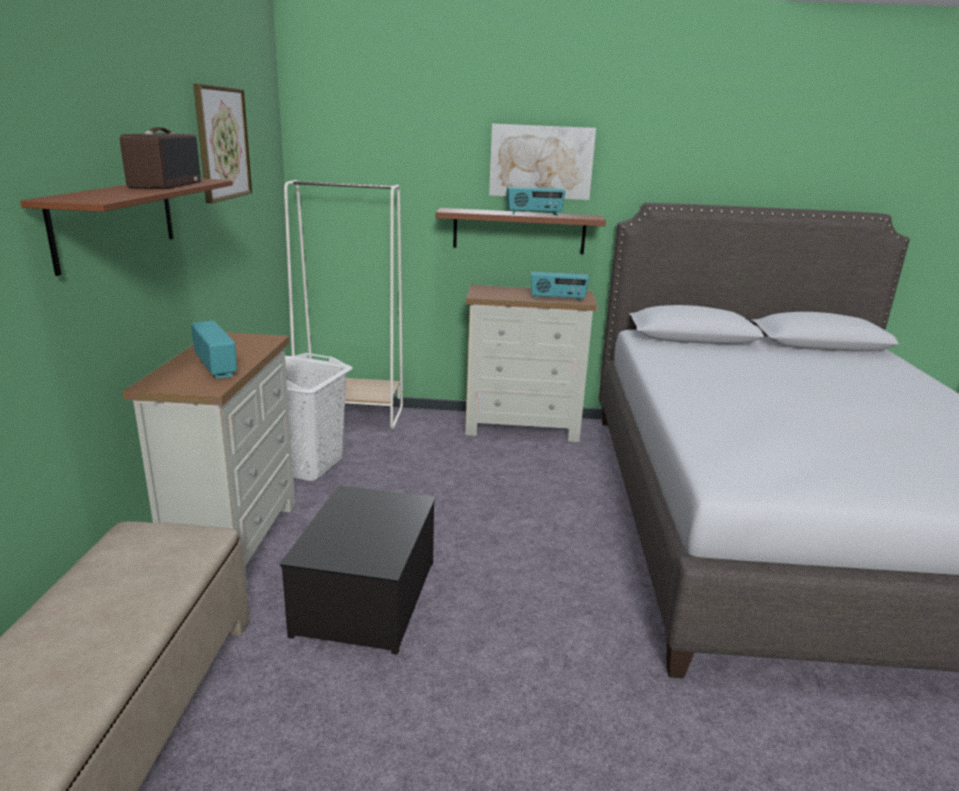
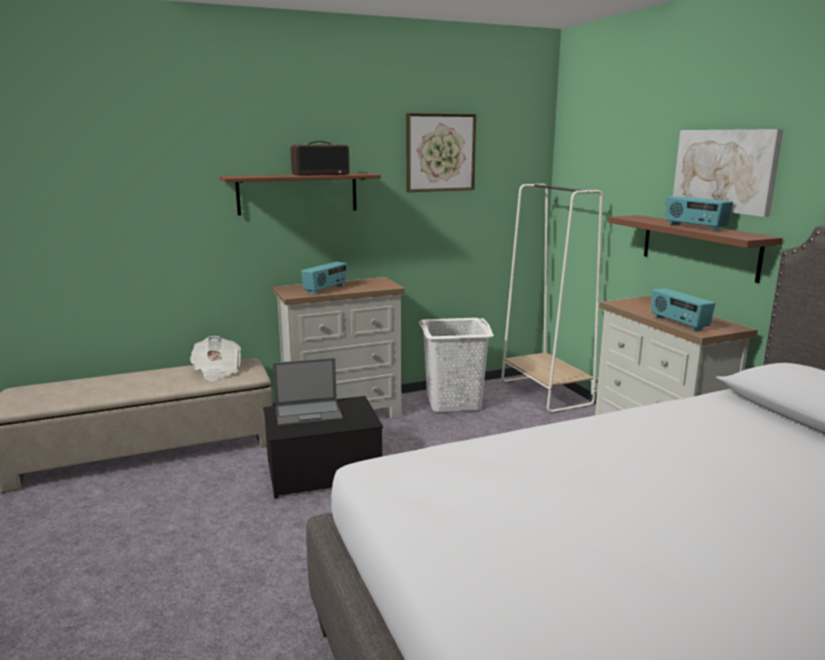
camera: 65 degrees right, 5 degrees down
none -> newspaper [190,336,241,381]
none -> laptop [273,358,343,426]

